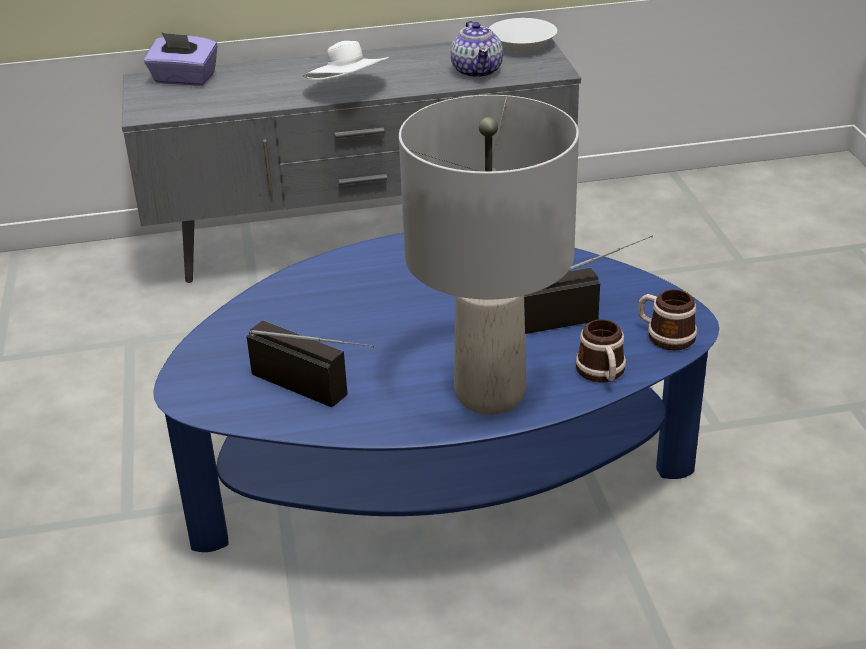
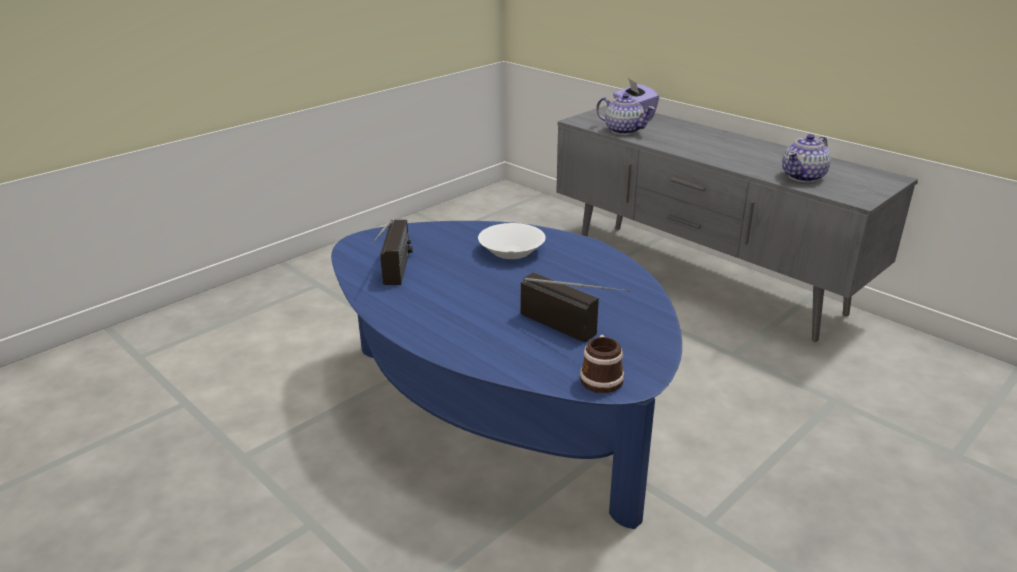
camera: 55 degrees right, 5 degrees down
white hat [303,41,389,80] -> none
grey table lamp [399,95,579,414] -> none
white bowl [489,18,557,53] -> white bowl moved to [478,223,546,259]
mug [576,319,626,383] -> none
none -> teapot [596,93,655,135]

